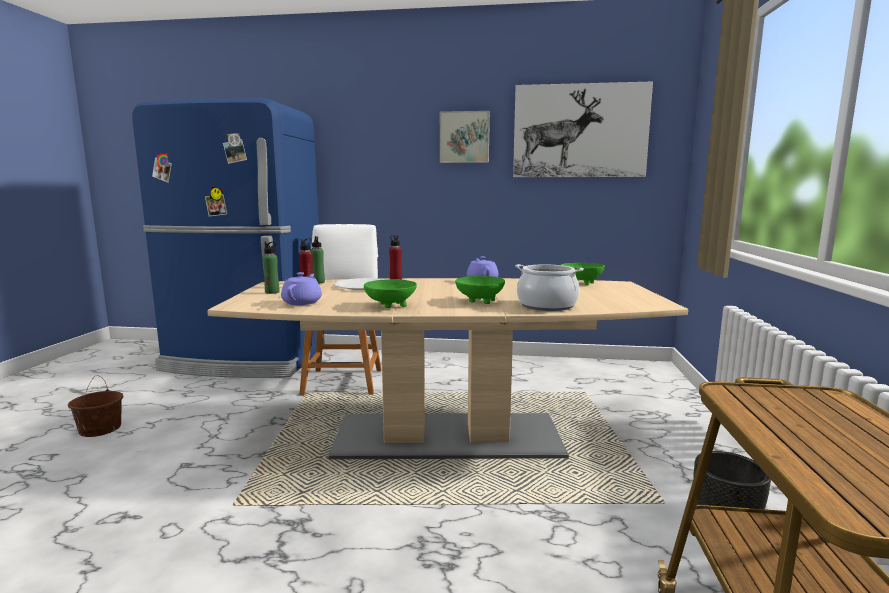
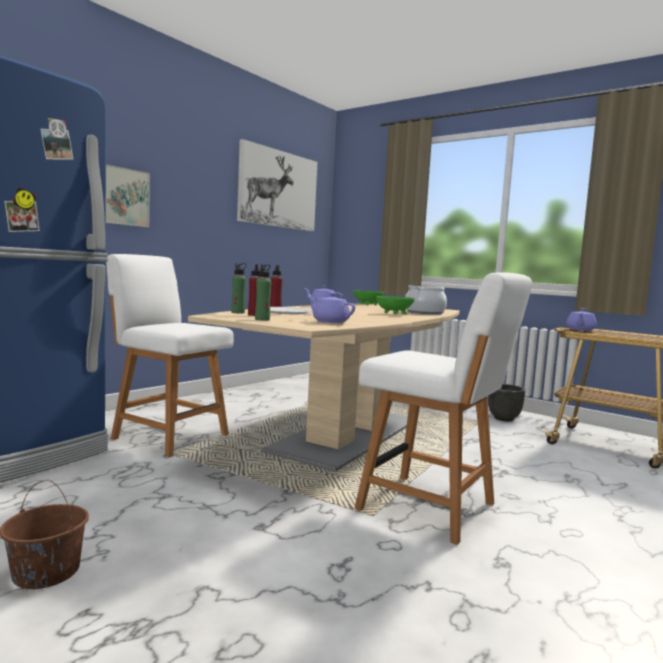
camera: 60 degrees left, 5 degrees down
green bowl [364,279,417,308] -> none
picture [440,111,490,163] -> picture moved to [106,164,150,227]
none -> white chair [354,272,532,545]
none -> purple teapot [566,308,597,331]

